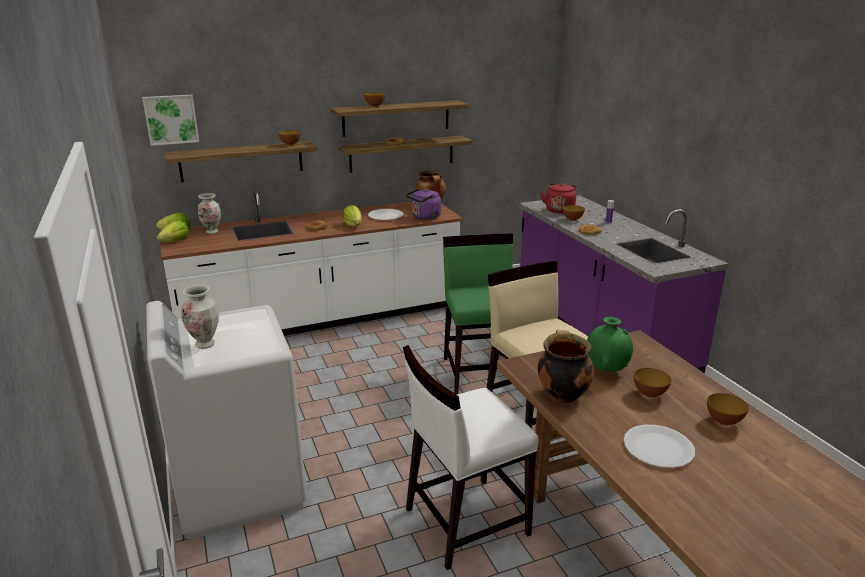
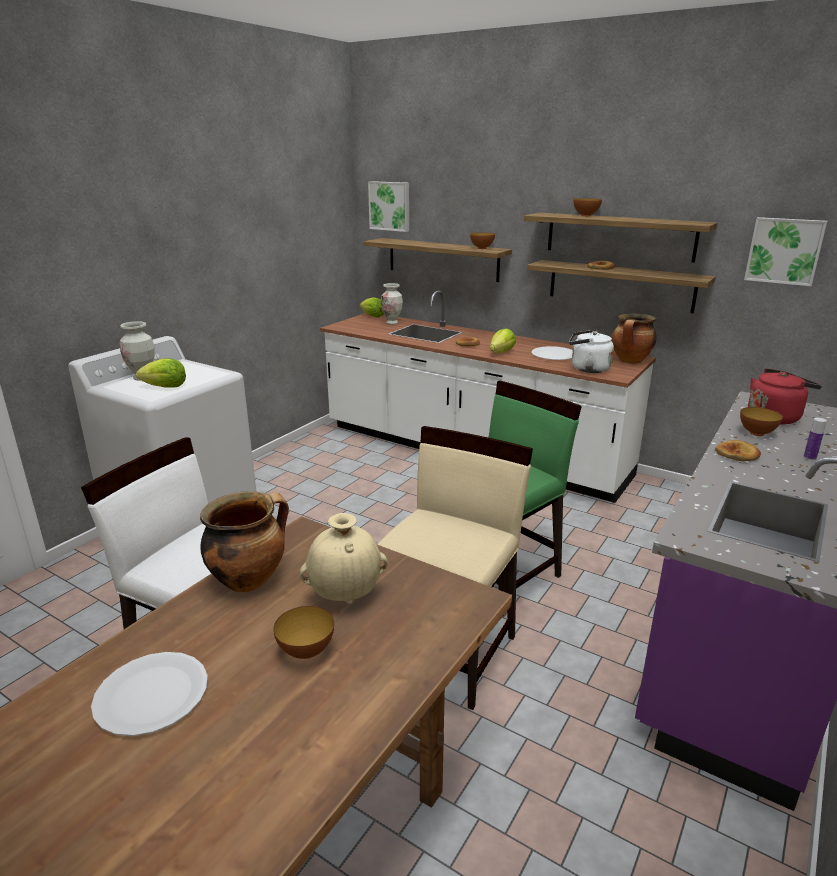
camera: 55 degrees right, 0 degrees up
lettuce [157,220,189,242] -> lettuce moved to [136,358,186,387]
purple kettle [406,188,441,220] -> white kettle [569,330,614,373]
green vase [587,317,633,372] -> beige vase [300,513,388,604]
bowl [707,393,749,426] -> none
none -> picture [744,217,828,286]

